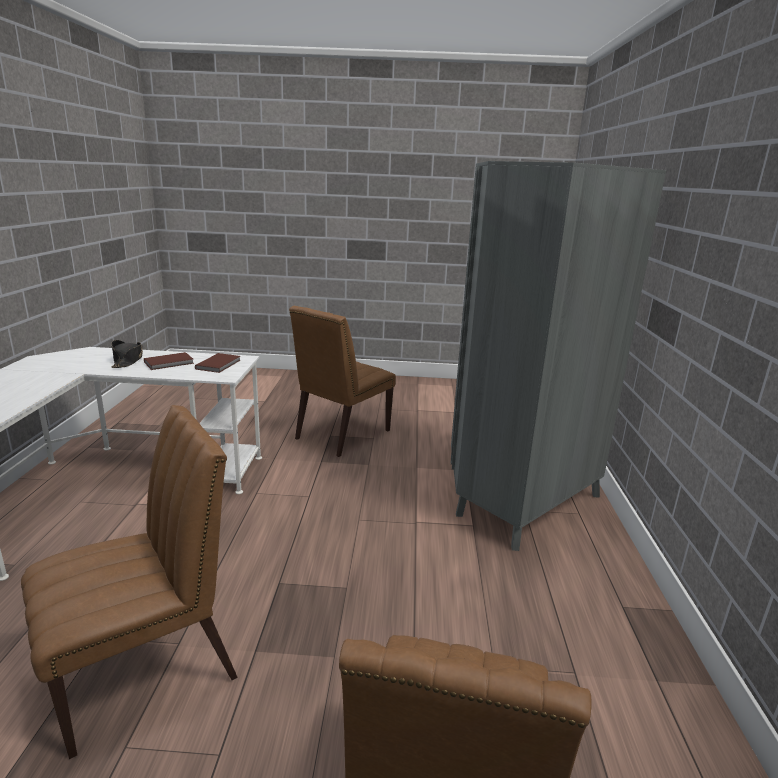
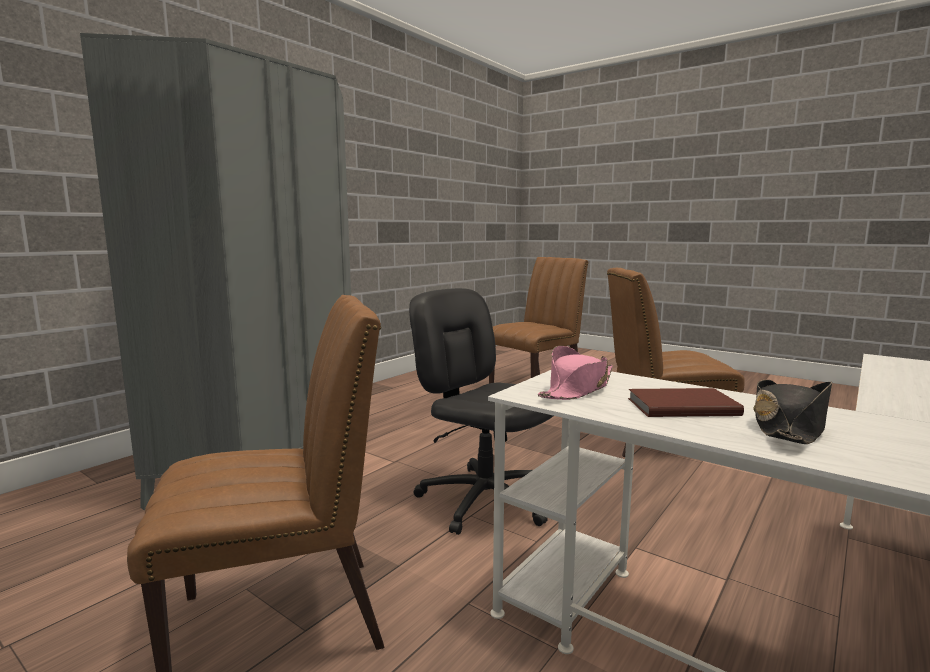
camera: 145 degrees left, 10 degrees down
brown book [195,353,241,373] -> pink hat [538,346,613,400]
none -> black office chair [409,288,553,535]

